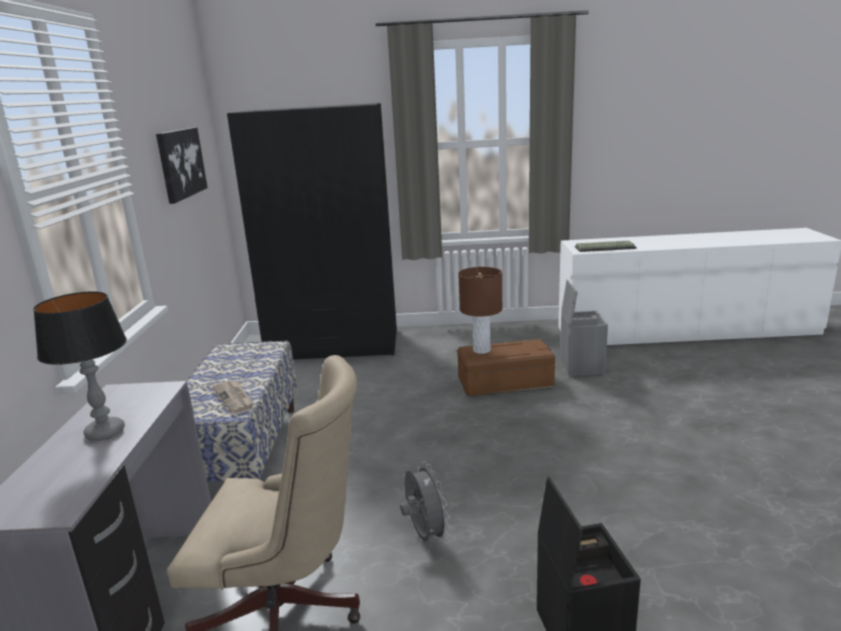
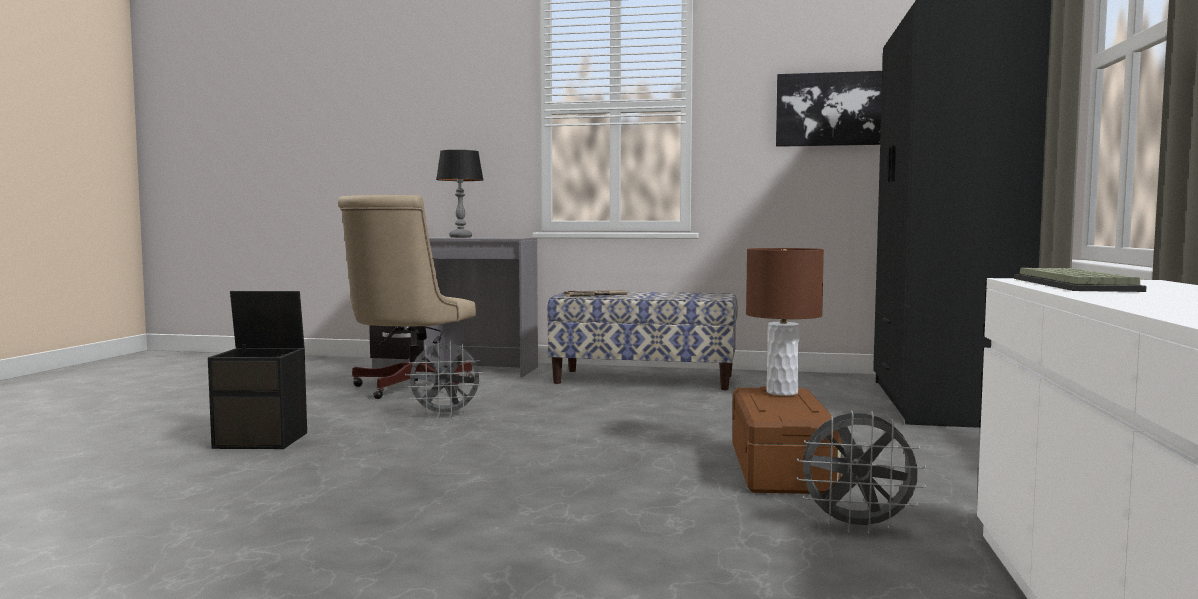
camera: 100 degrees right, 15 degrees down
grey storage box [560,280,608,376] -> grey fan [796,410,926,534]

